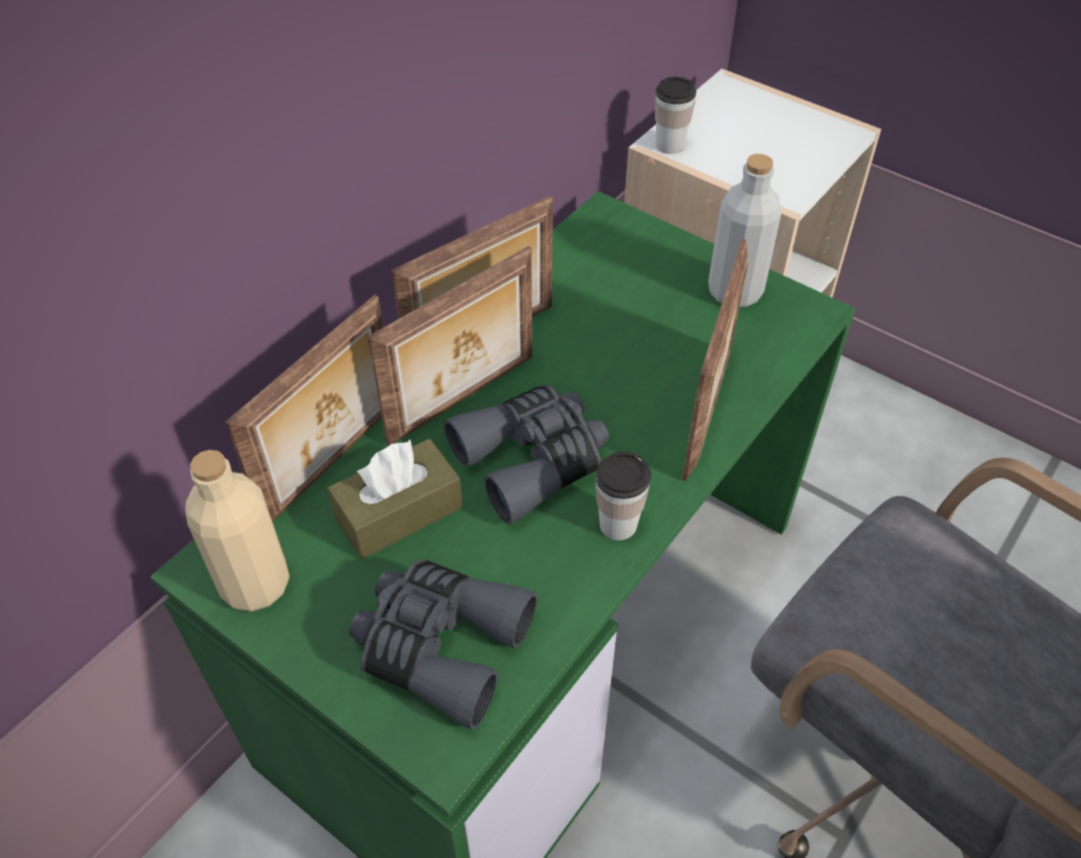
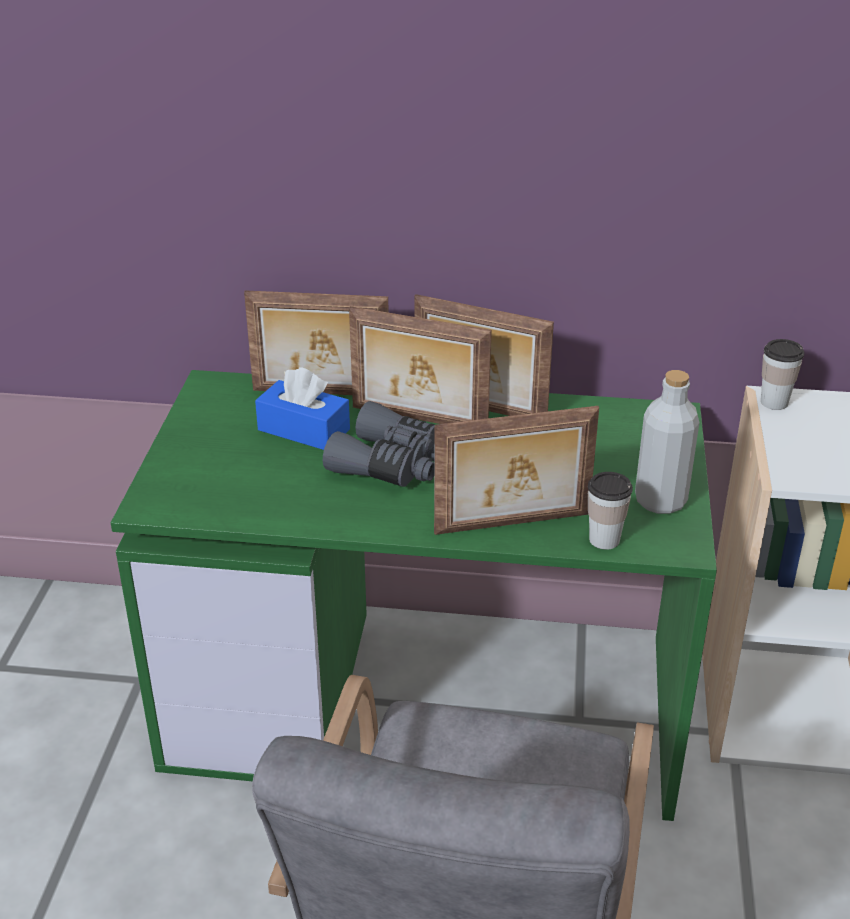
camera: 60 degrees right, 15 degrees down
beige bottle [185,450,290,612] -> none
brown tissue box [327,439,463,559] -> blue tissue box [255,367,350,450]
grey binoculars [349,559,537,730] -> none
cup [595,452,651,540] -> cup moved to [588,472,633,550]

